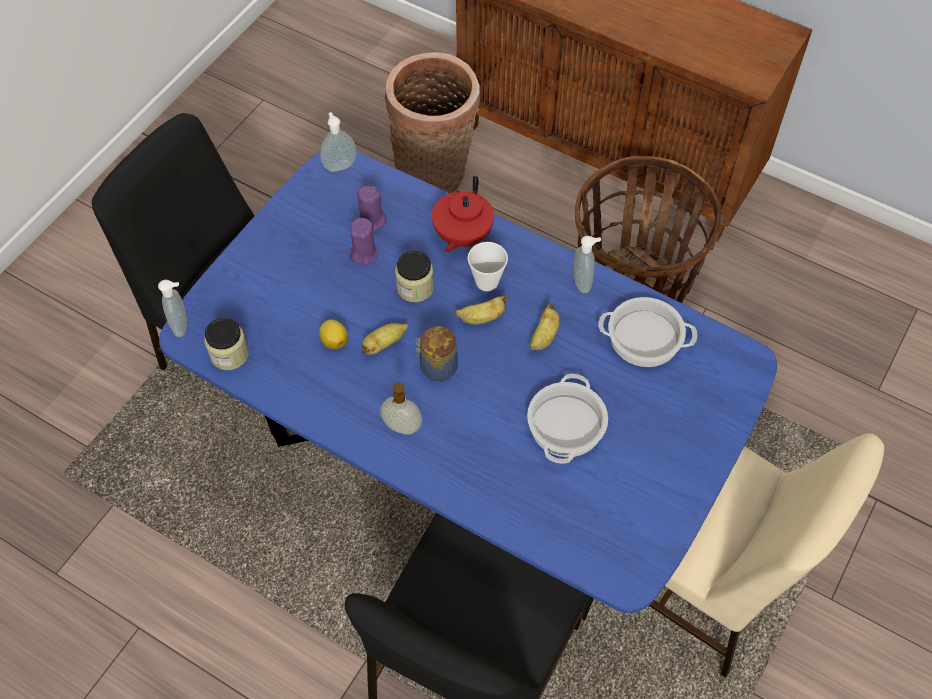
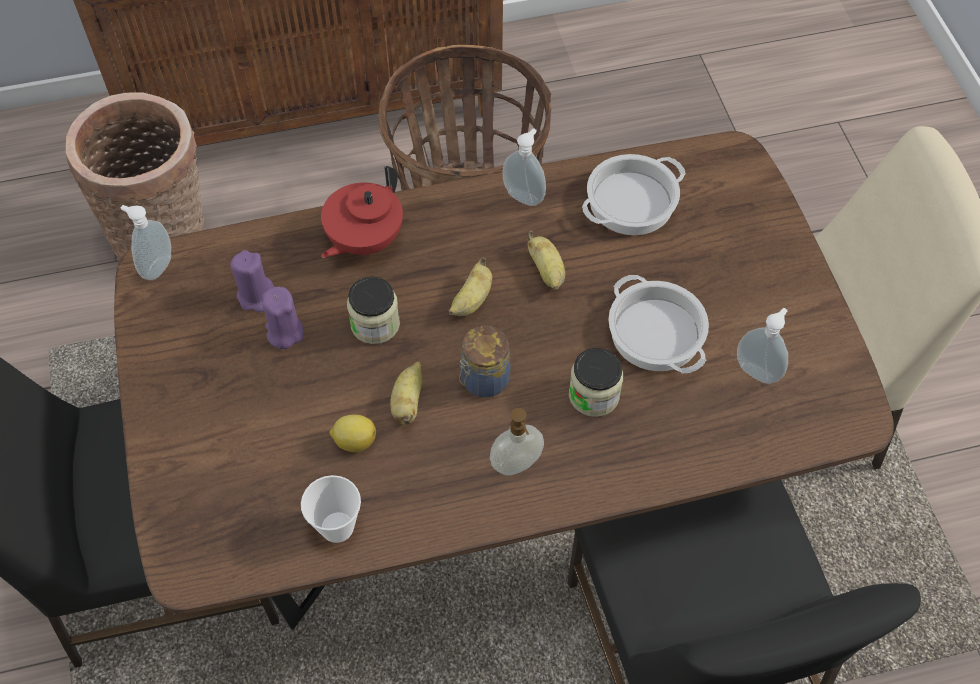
camera: 45 degrees left, 0 degrees up
soap dispenser [158,280,187,337] -> soap dispenser moved to [737,308,788,384]
blue dining table [159,151,777,620] -> brown dining table [114,131,894,630]
jar [204,318,249,370] -> jar moved to [569,348,623,417]
red teapot [432,176,494,253] -> red teapot turned 60 degrees clockwise [321,166,403,258]
cup [468,242,508,291] -> cup moved to [301,475,361,543]

